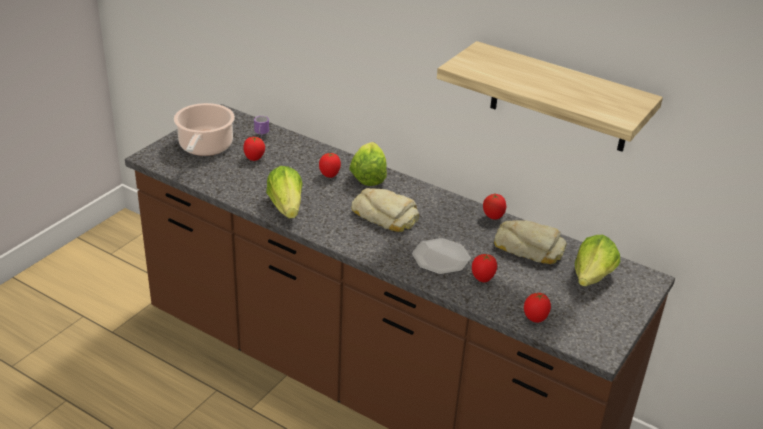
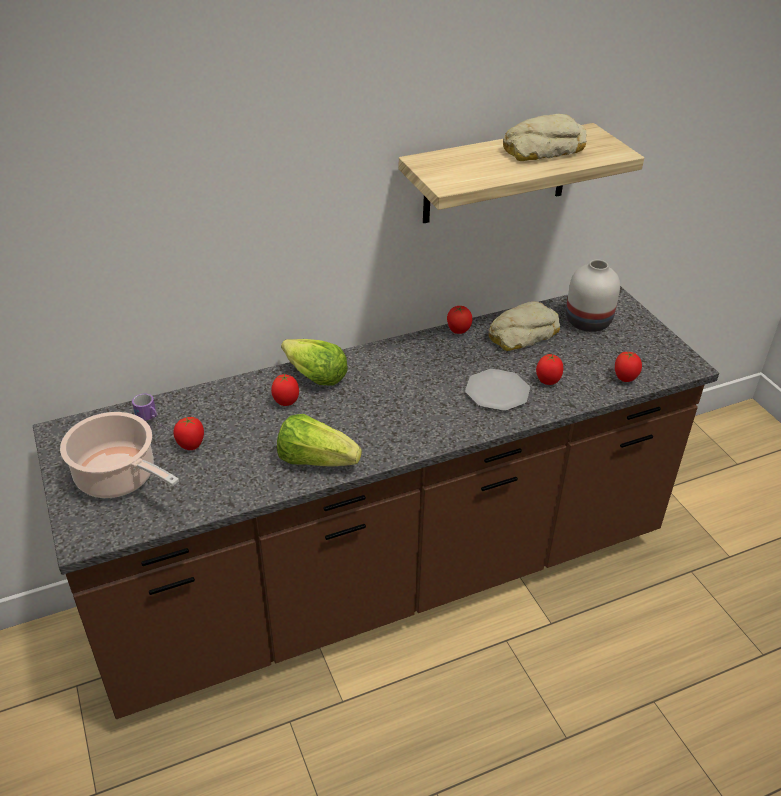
camera: 55 degrees left, 5 degrees up
bread [351,188,419,232] -> bread moved to [503,114,587,161]
lettuce [575,235,620,287] -> white vase [566,259,620,332]

